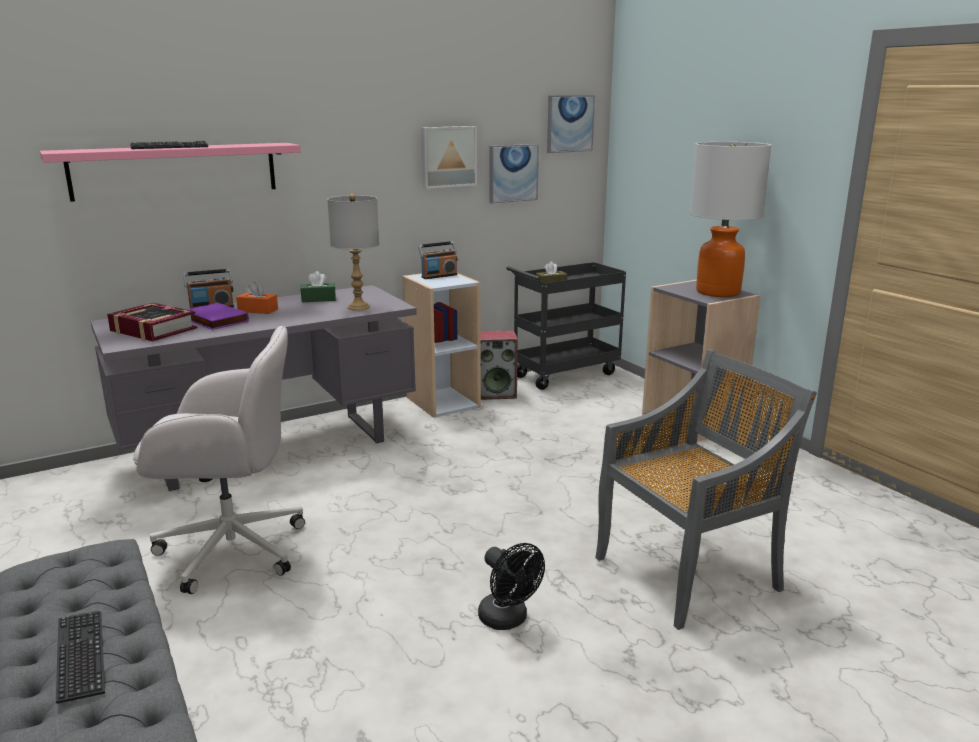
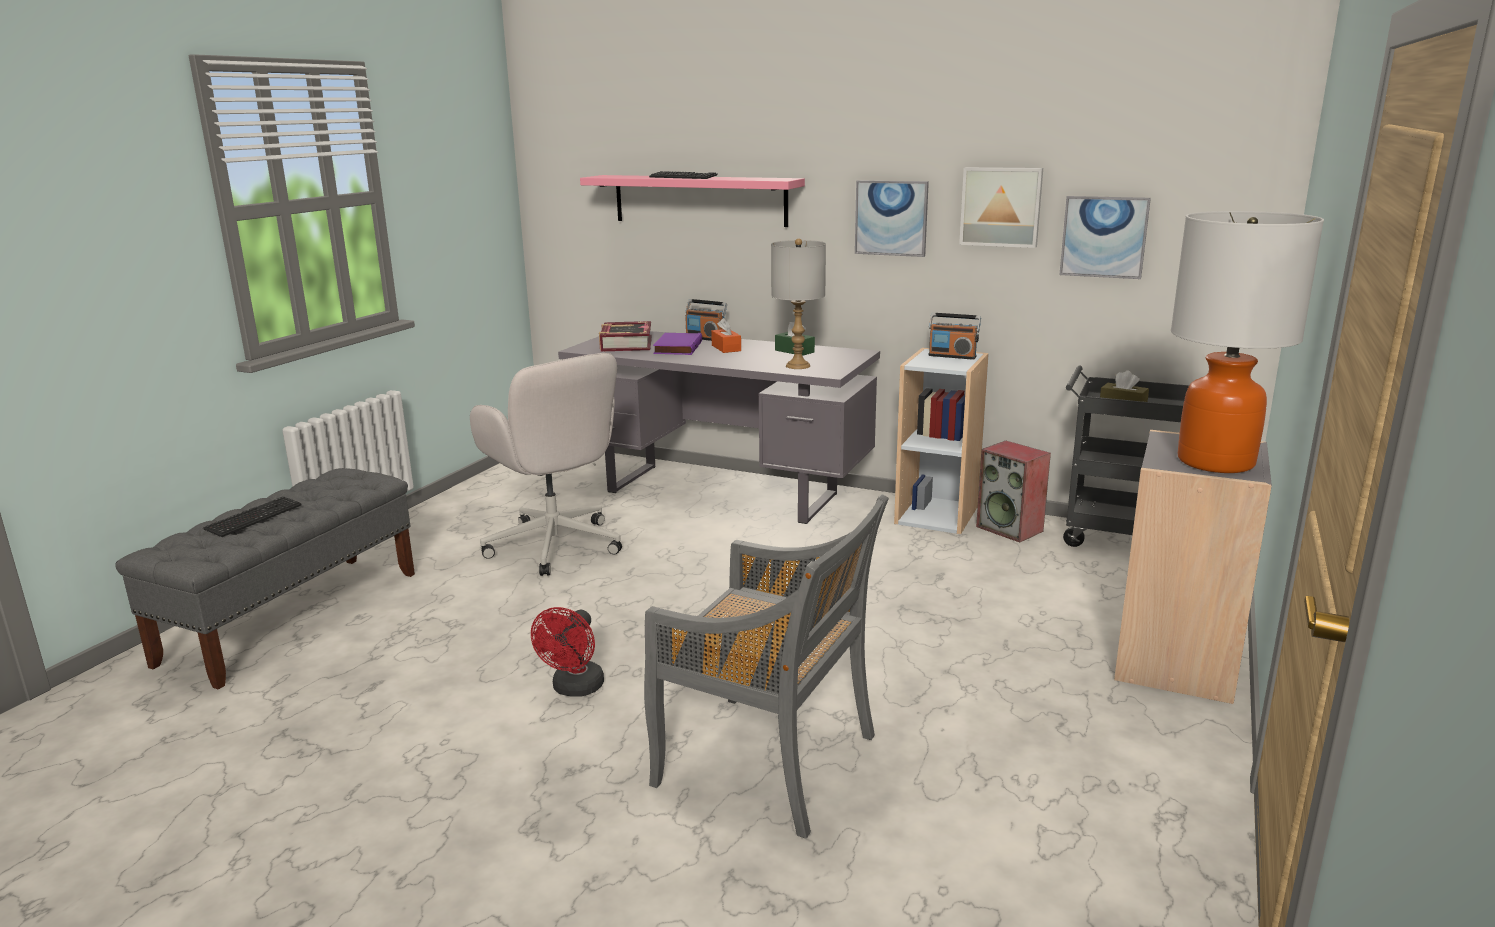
camera: 55 degrees right, 0 degrees up
black fan [478,543,545,630] -> red fan [531,607,604,697]
picture [547,95,595,153] -> picture moved to [855,180,929,257]

